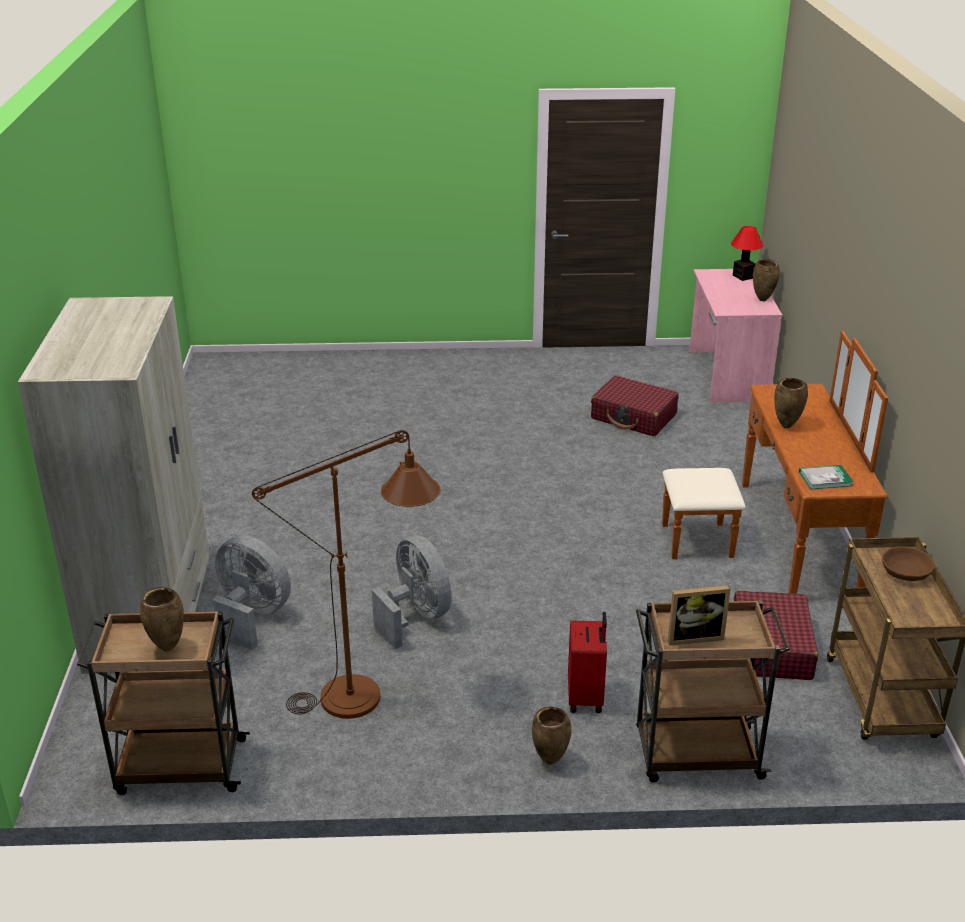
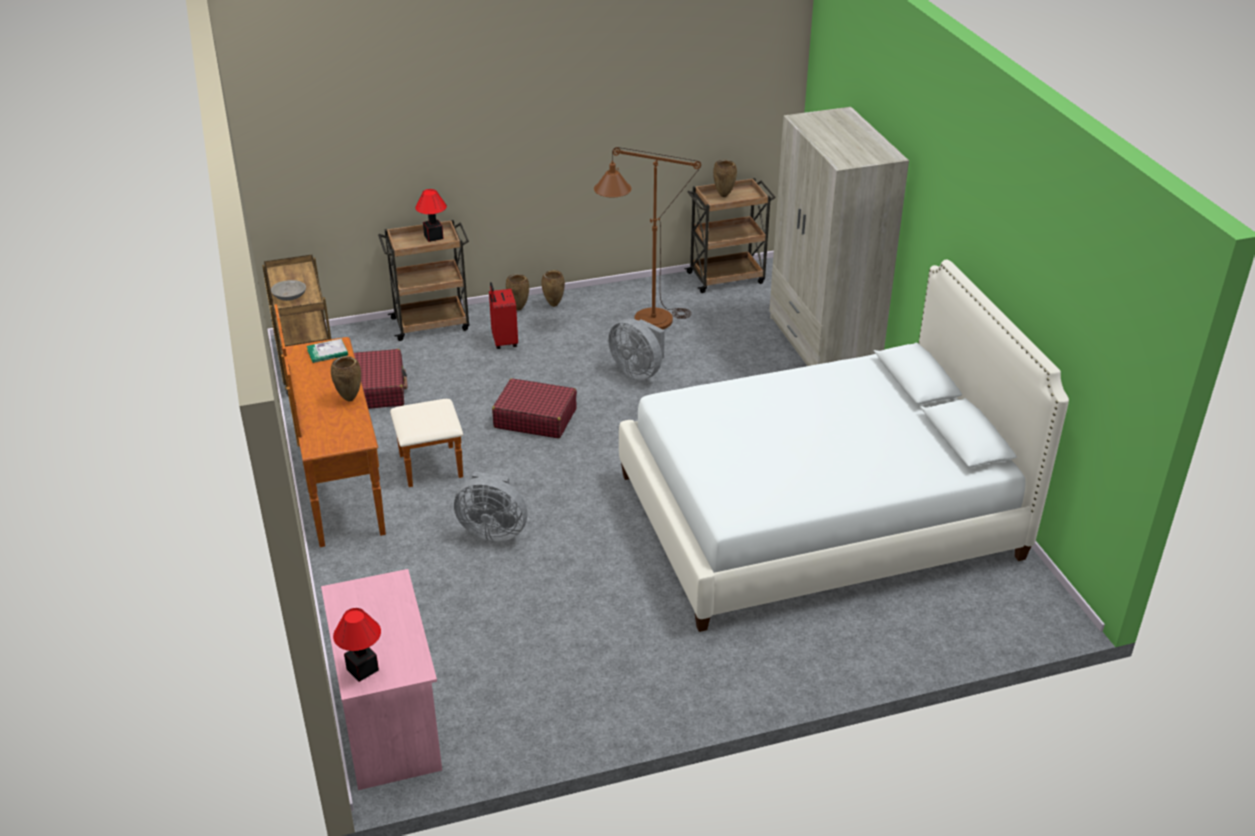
camera: 165 degrees right, 5 degrees up
grey fan [213,535,291,650] -> grey fan moved to [454,471,527,542]
red suitcase [591,375,679,436] -> red suitcase moved to [492,378,577,438]
picture frame [668,585,731,646] -> table lamp [415,189,447,242]
brown vase [753,259,780,301] -> brown vase moved to [541,270,565,307]
brown bowl [882,546,935,581] -> grey bowl [271,280,306,301]
none -> white bed [619,260,1069,632]

